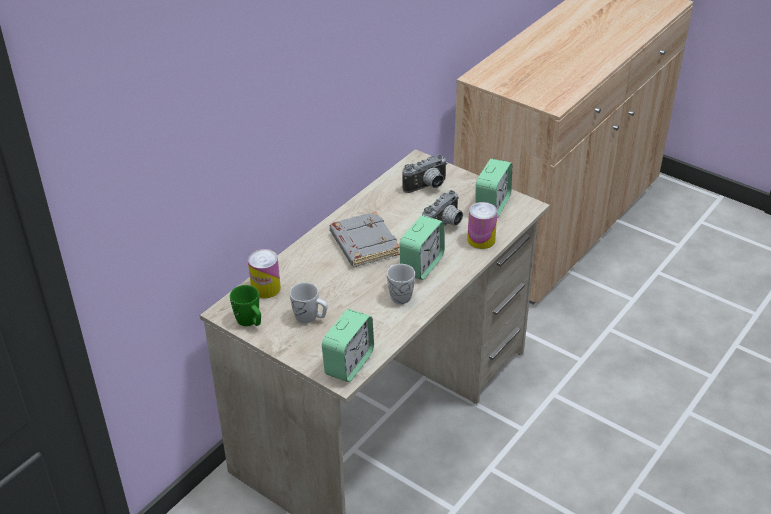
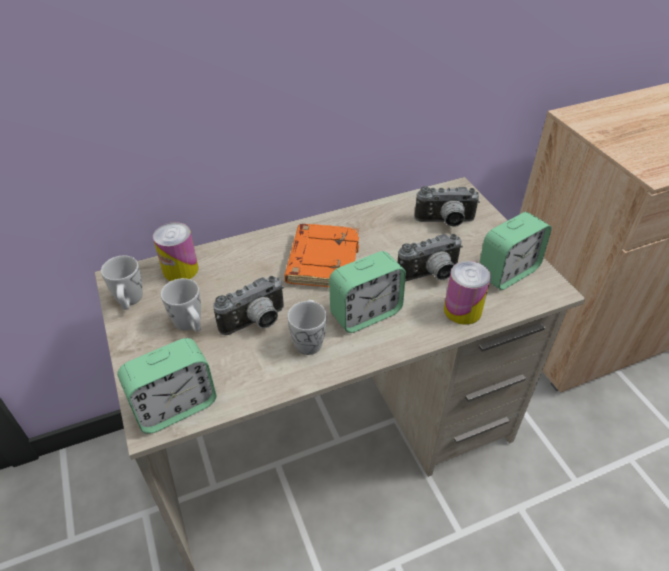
camera: 30 degrees right, 5 degrees up
green mug [230,285,261,326] -> white mug [101,255,143,310]
grey book [330,211,400,267] -> orange book [285,224,359,287]
none -> camera [213,276,284,335]

